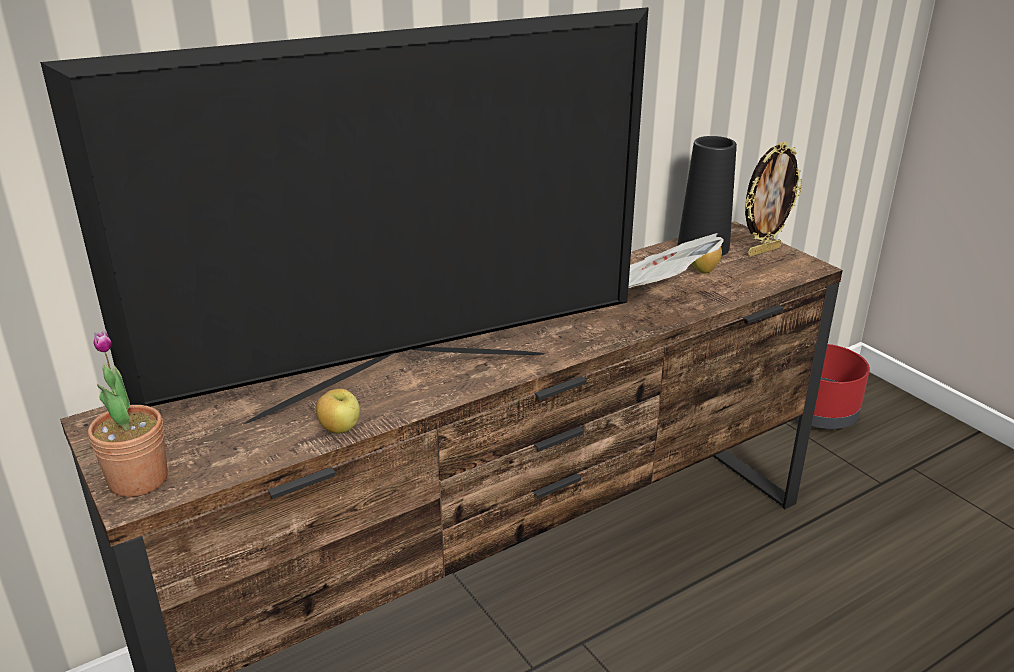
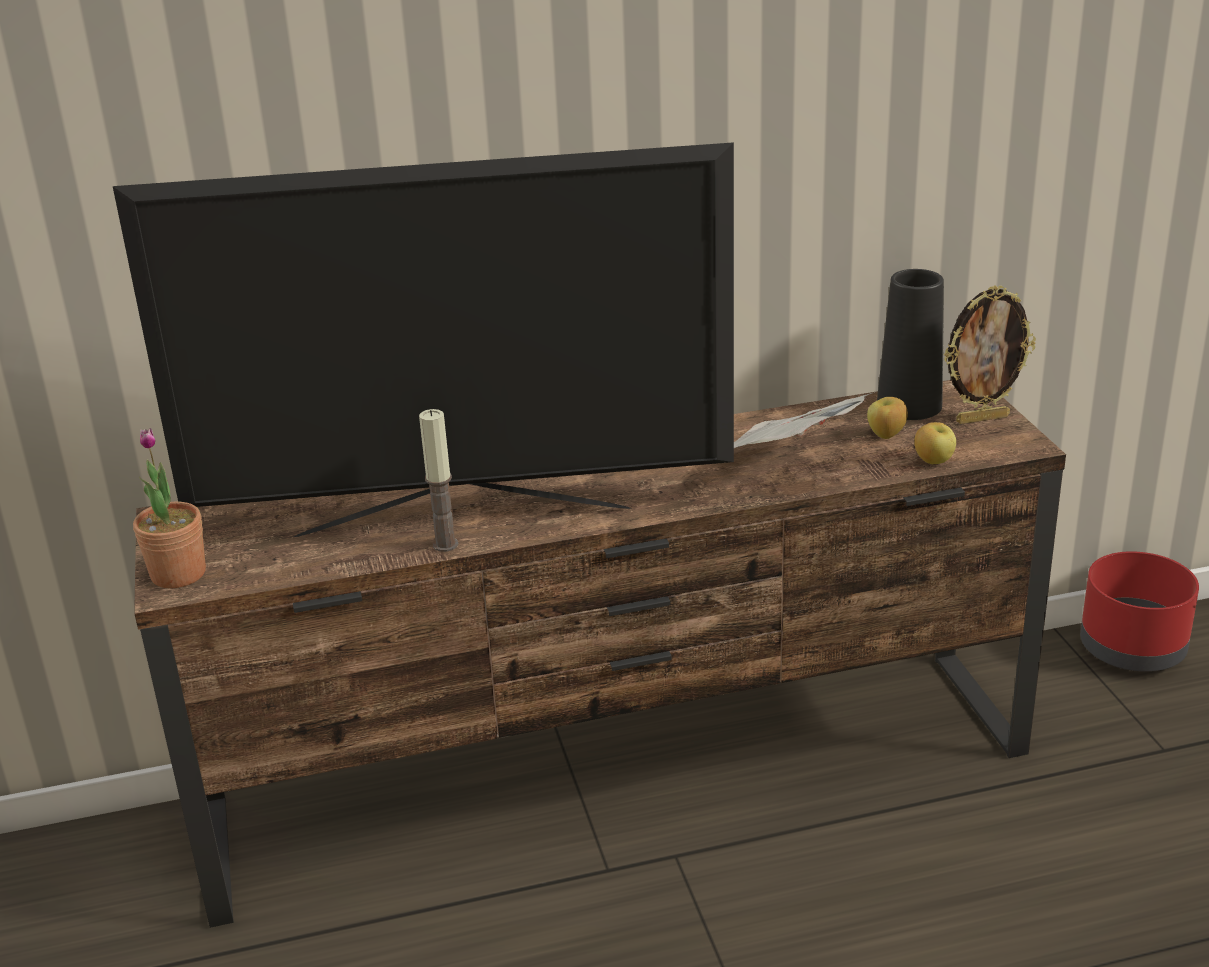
camera: 20 degrees right, 0 degrees up
apple [316,389,360,434] -> apple moved to [914,422,956,464]
none -> candle [419,409,459,552]

